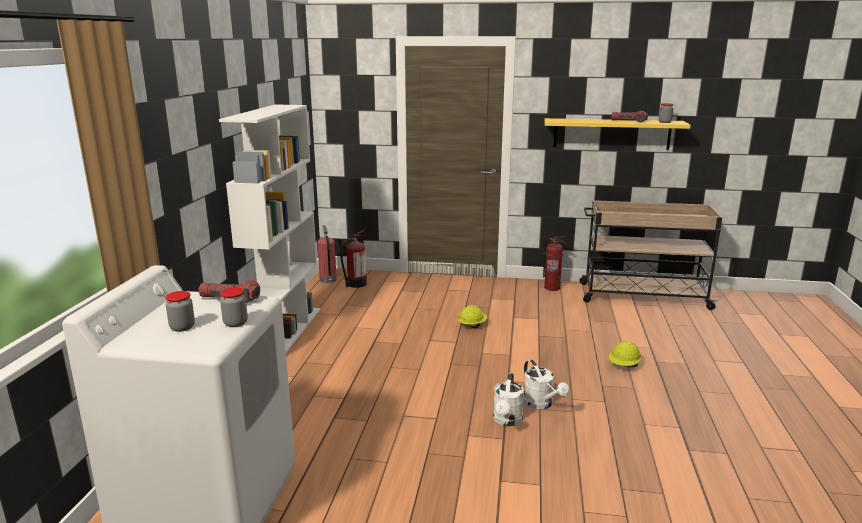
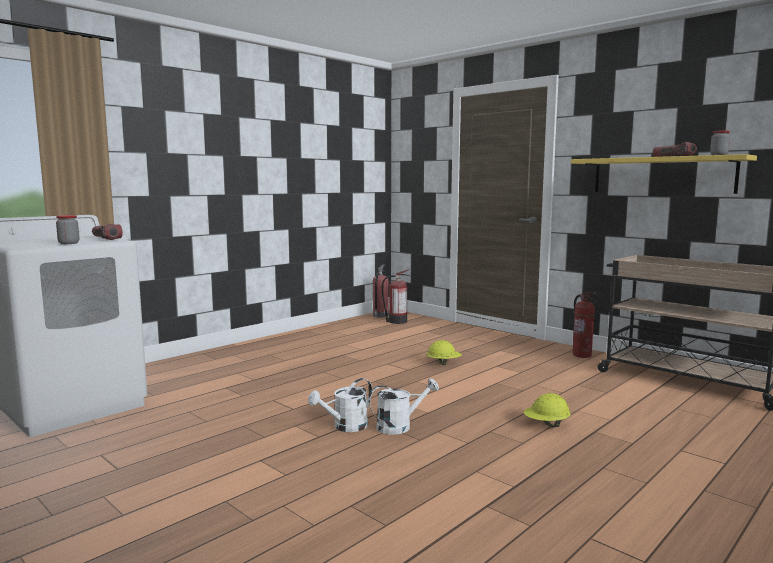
camera: 35 degrees right, 10 degrees down
jar [165,291,195,332] -> none
white bookcase [219,105,320,353] -> none
white watering can [523,360,569,409] -> white watering can turned 120 degrees counterclockwise [368,378,439,434]

